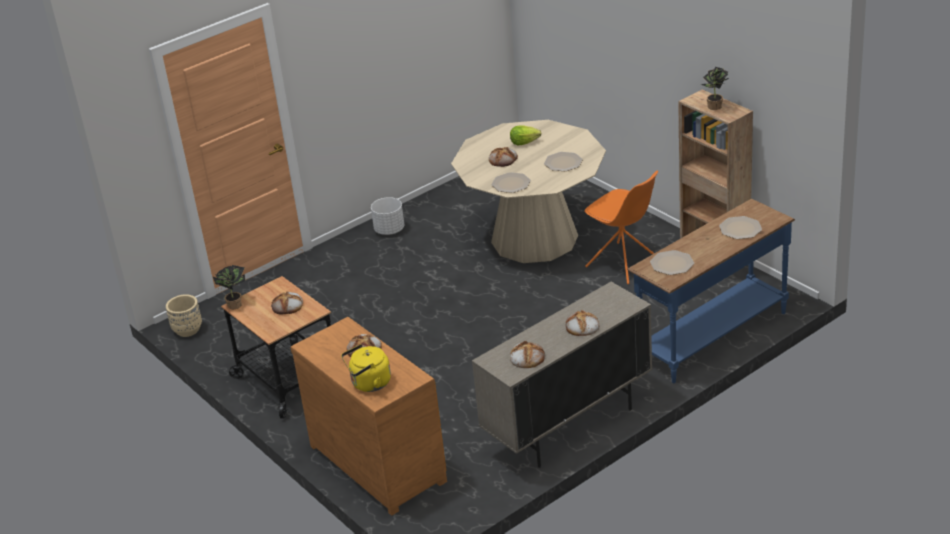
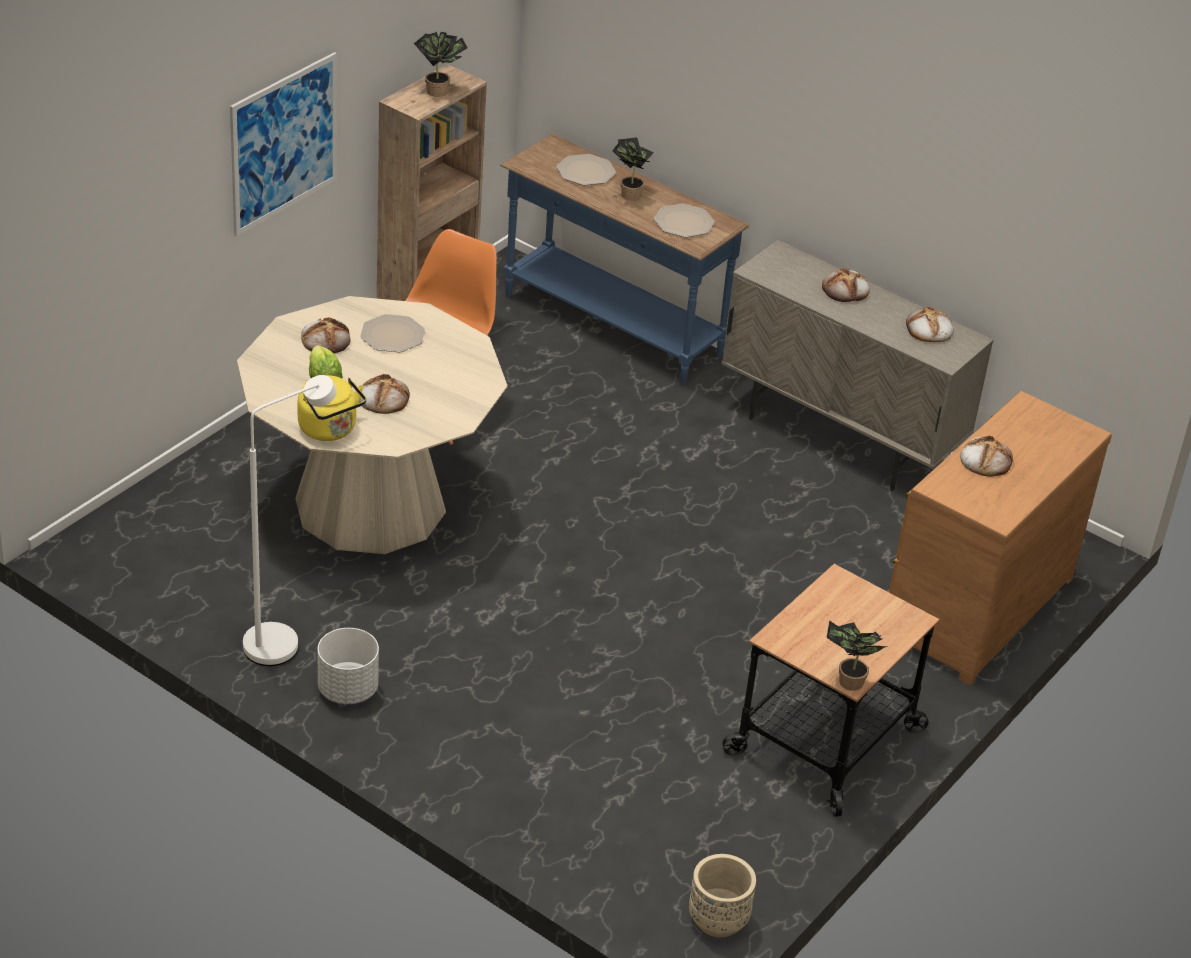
camera: 110 degrees left, 5 degrees up
bread [271,291,303,315] -> bread moved to [301,317,350,353]
yellow kettle [341,344,391,392] -> yellow kettle moved to [297,375,366,441]
plate [491,172,531,193] -> none
none -> picture [230,52,337,236]
none -> white floor lamp [243,375,337,666]
none -> potted plant [612,137,654,201]

